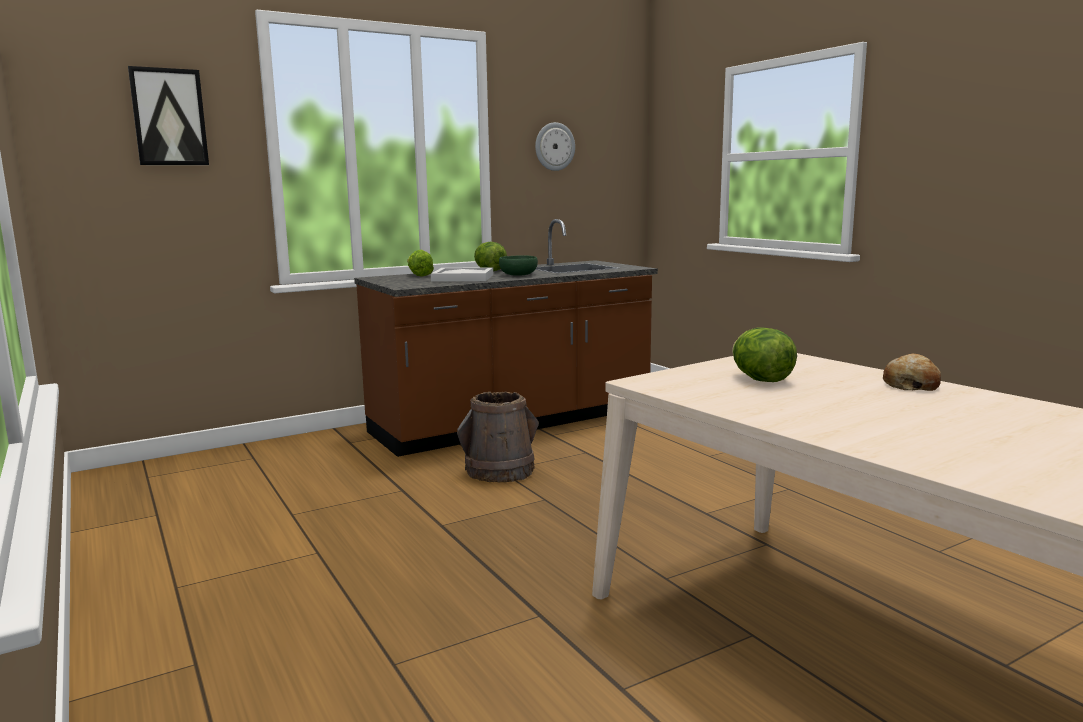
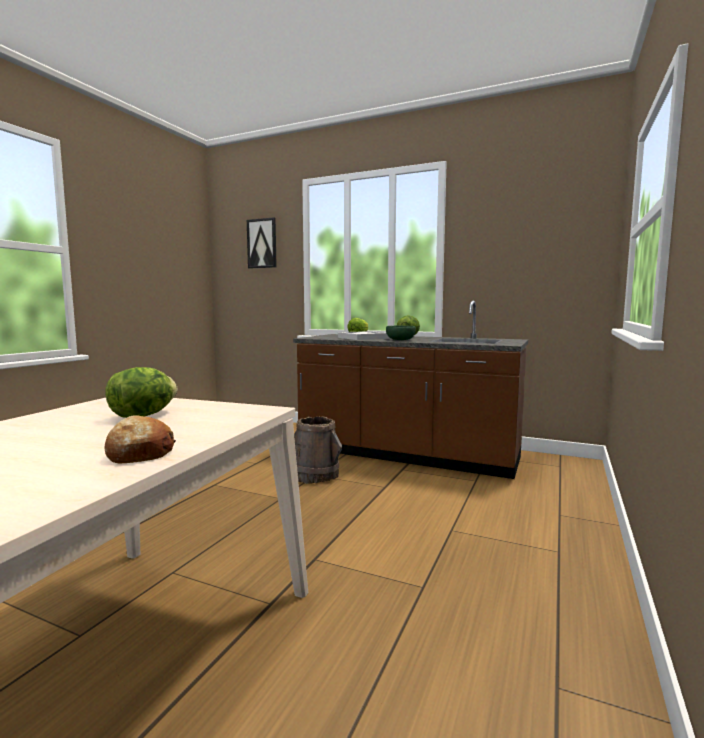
camera: 55 degrees right, 5 degrees down
wall clock [535,122,575,171] -> none

